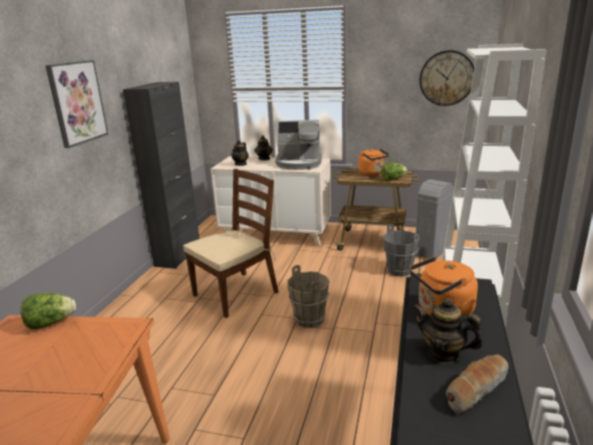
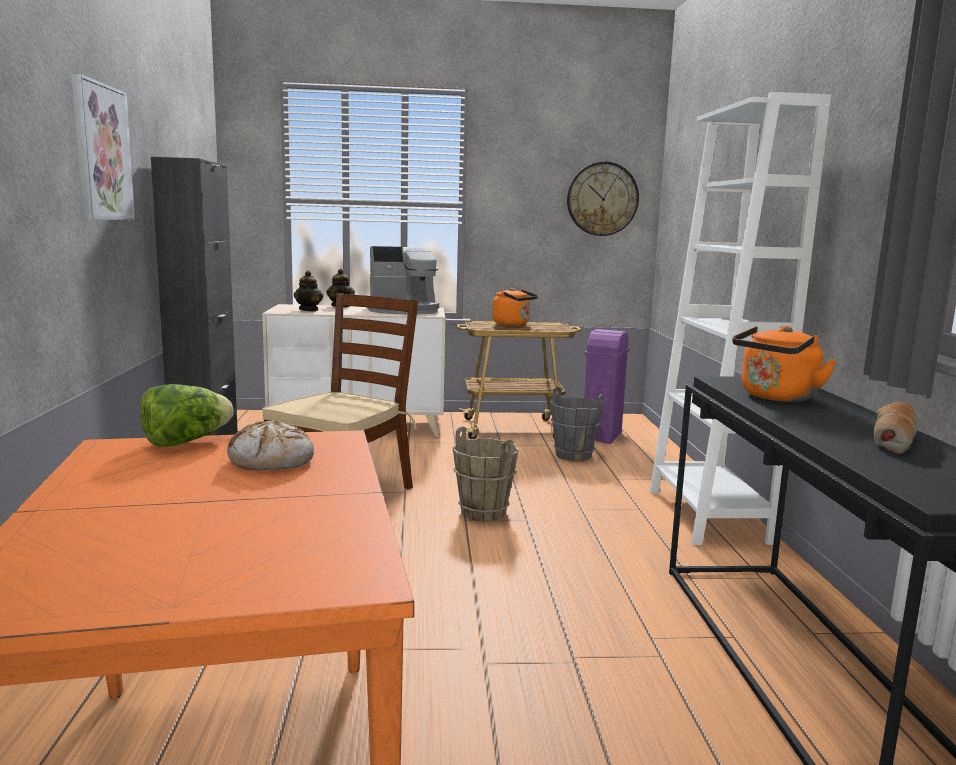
camera: 20 degrees left, 10 degrees down
lettuce [381,162,407,181] -> none
teapot [413,298,483,363] -> none
grey trash can [416,179,454,259] -> purple trash can [584,329,630,444]
none -> bread [227,420,314,470]

